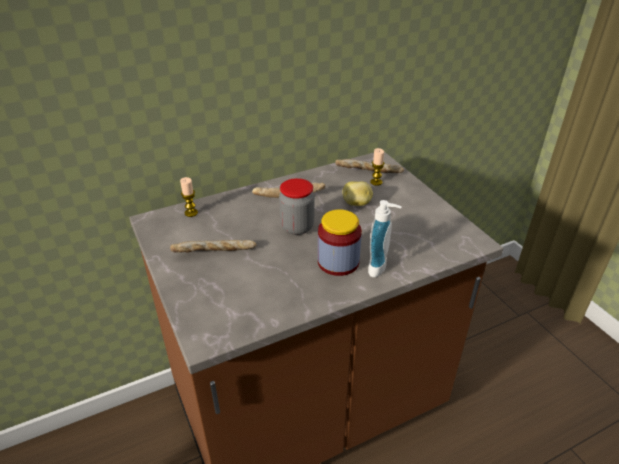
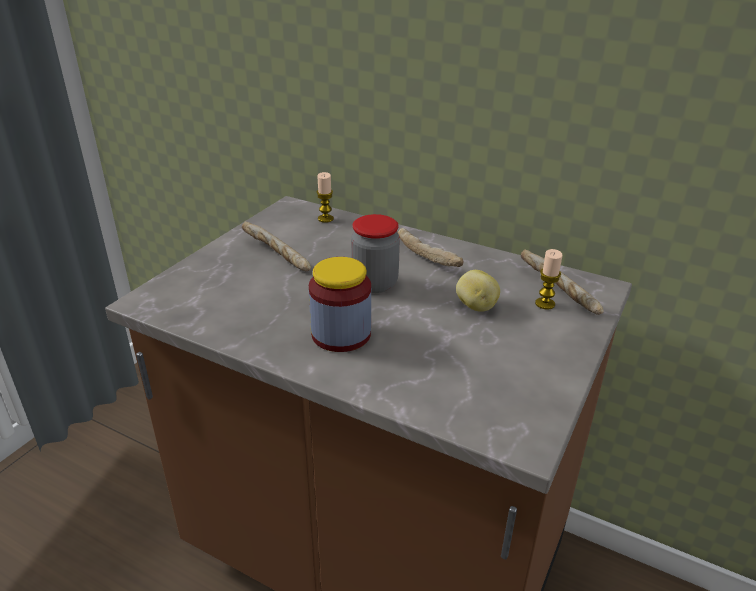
camera: 55 degrees right, 5 degrees down
soap dispenser [368,200,402,277] -> none

